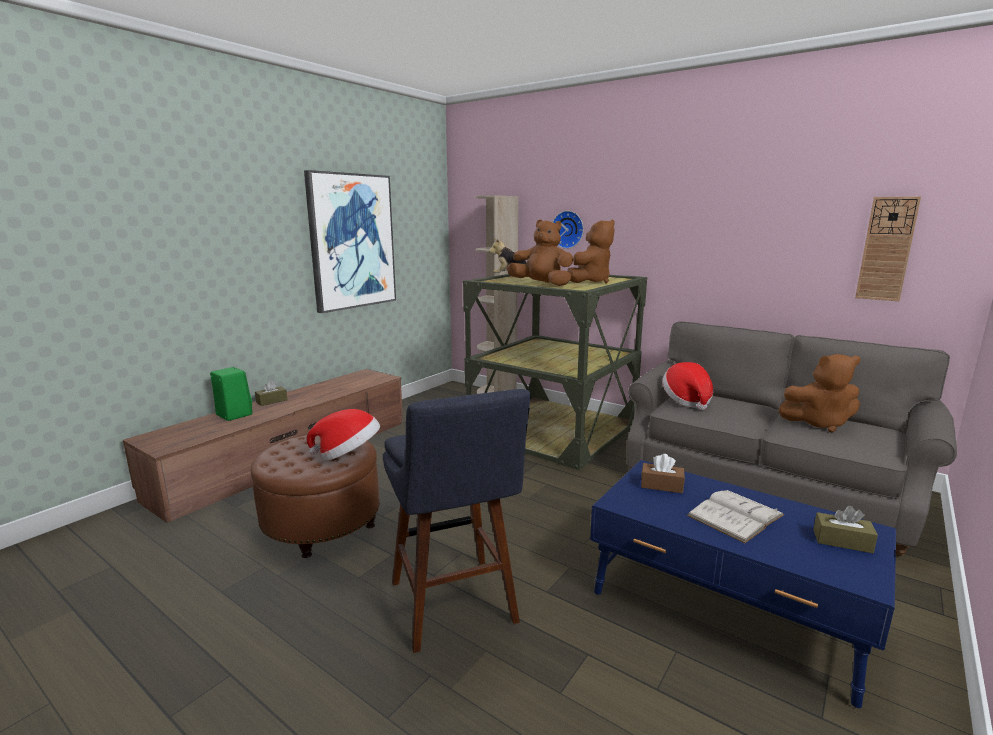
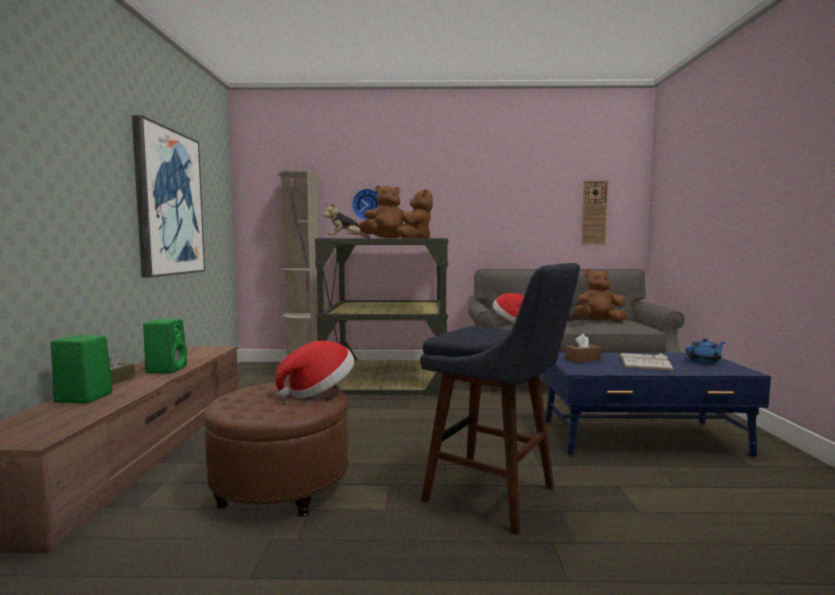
camera: 35 degrees left, 10 degrees down
brown plush toy [778,354,860,433] -> brown plush toy turned 150 degrees counterclockwise [574,269,627,322]
brown tissue box [813,506,878,553] -> blue teapot [685,338,726,363]
none -> green speaker [143,319,187,373]

